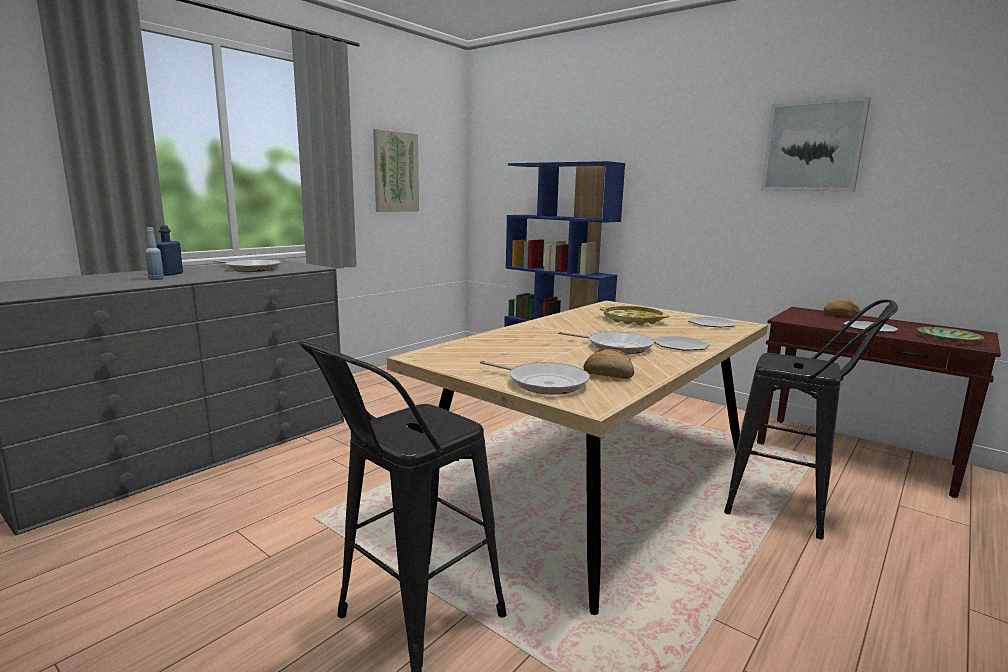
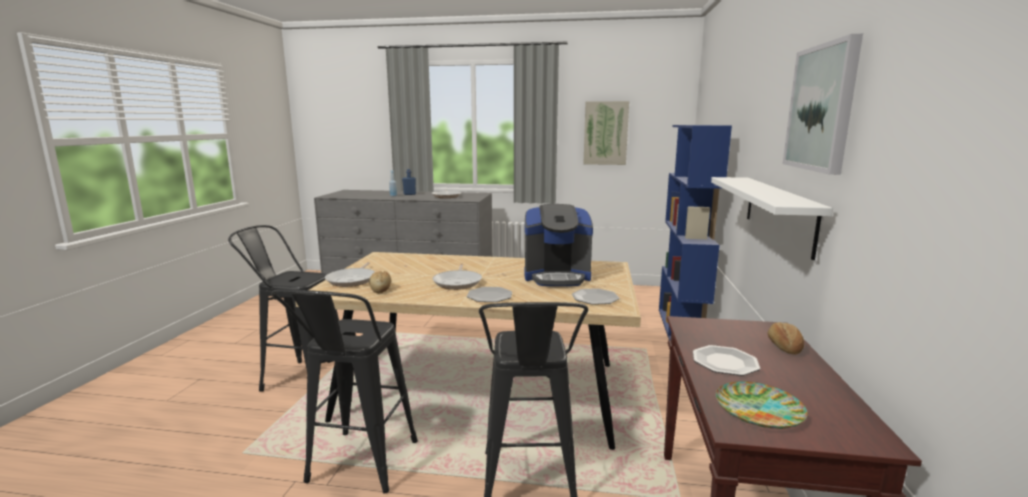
camera: 60 degrees right, 0 degrees up
yellow tray [600,306,670,326] -> coffee machine [524,204,593,286]
none -> black stool [271,289,418,493]
none -> white shelf [711,177,833,260]

